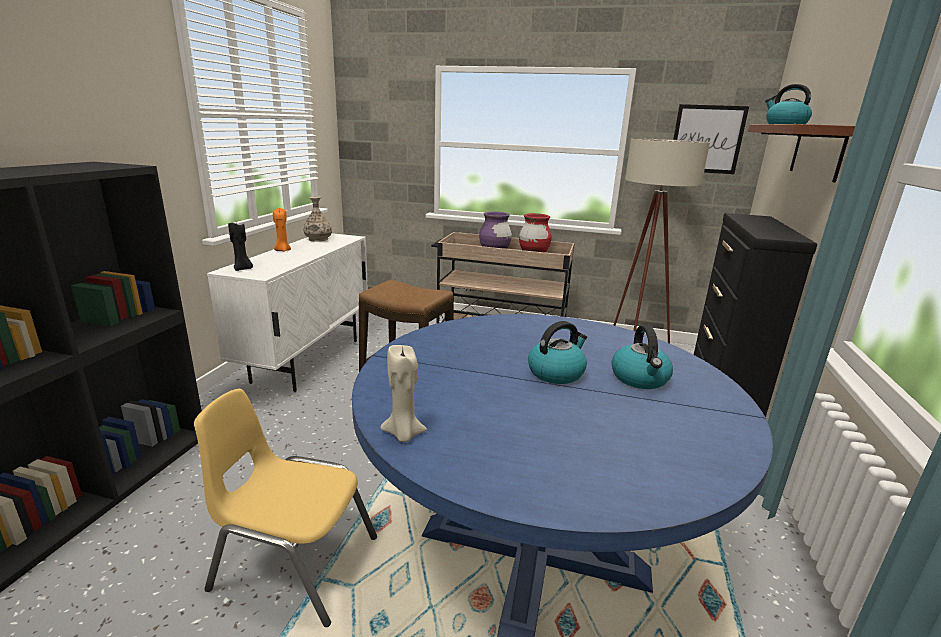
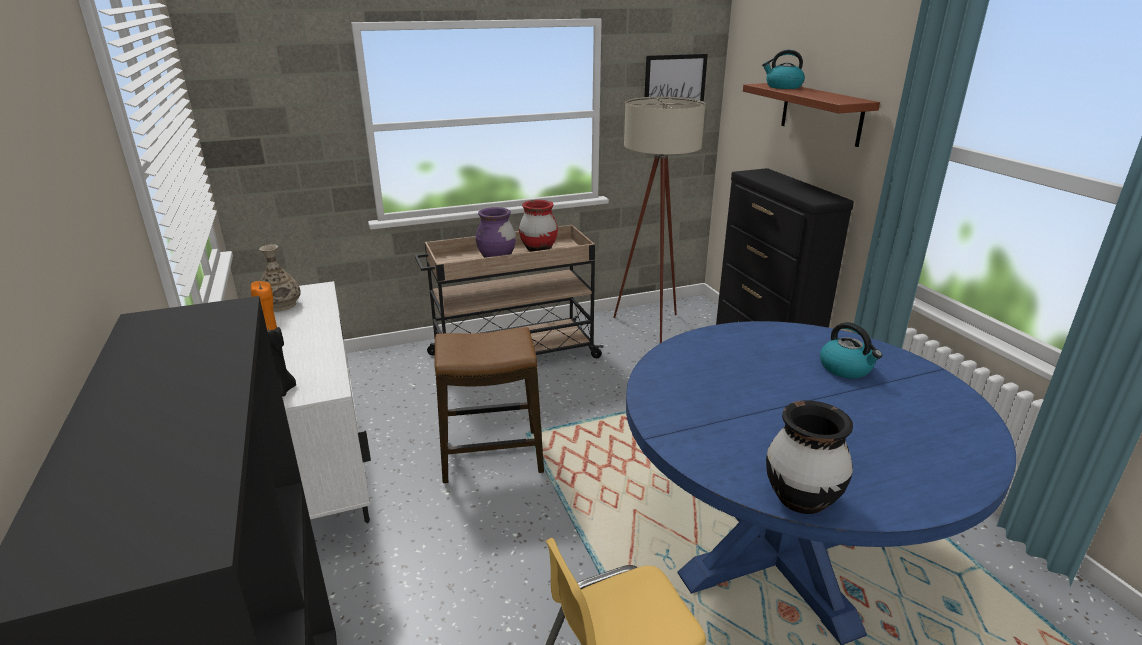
camera: 35 degrees left, 5 degrees up
beige candle [381,345,427,442] -> black vase [766,400,853,514]
kettle [528,321,587,384] -> none

